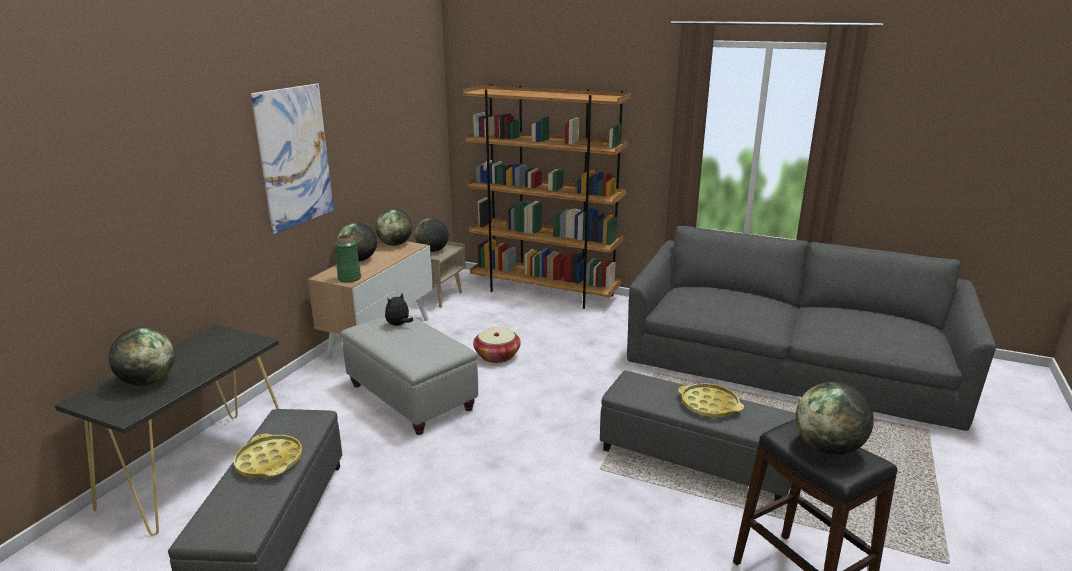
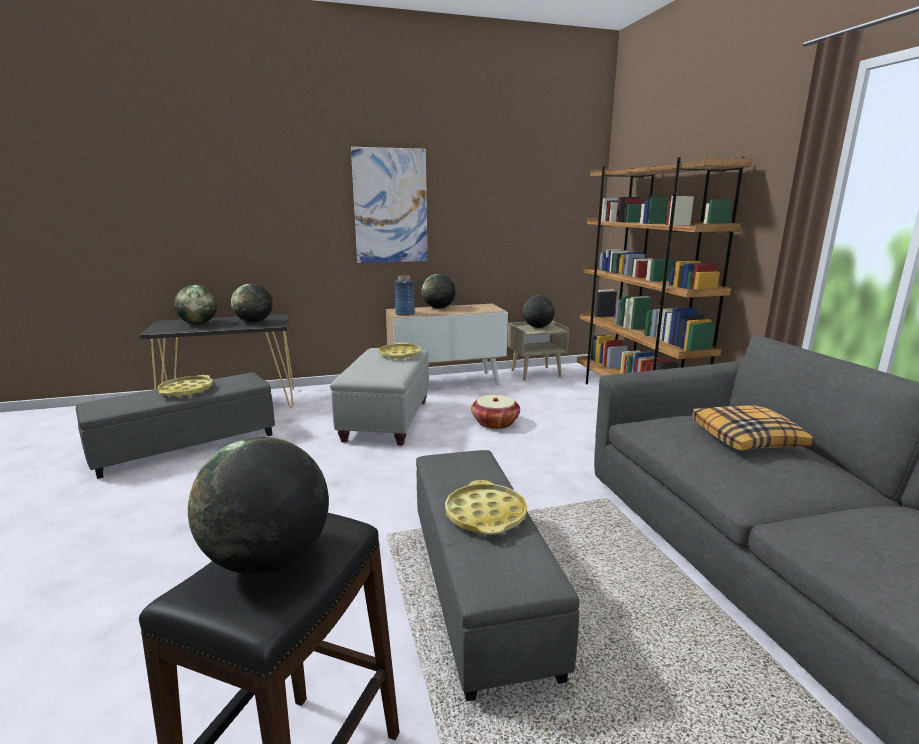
camera: 50 degrees right, 5 degrees down
green vase [335,235,361,283] -> blue vase [395,275,415,316]
globe [375,209,412,246] -> globe moved to [231,283,273,323]
plush toy [385,293,413,326] -> yellow tray [379,343,421,359]
none -> pillow [692,405,814,450]

